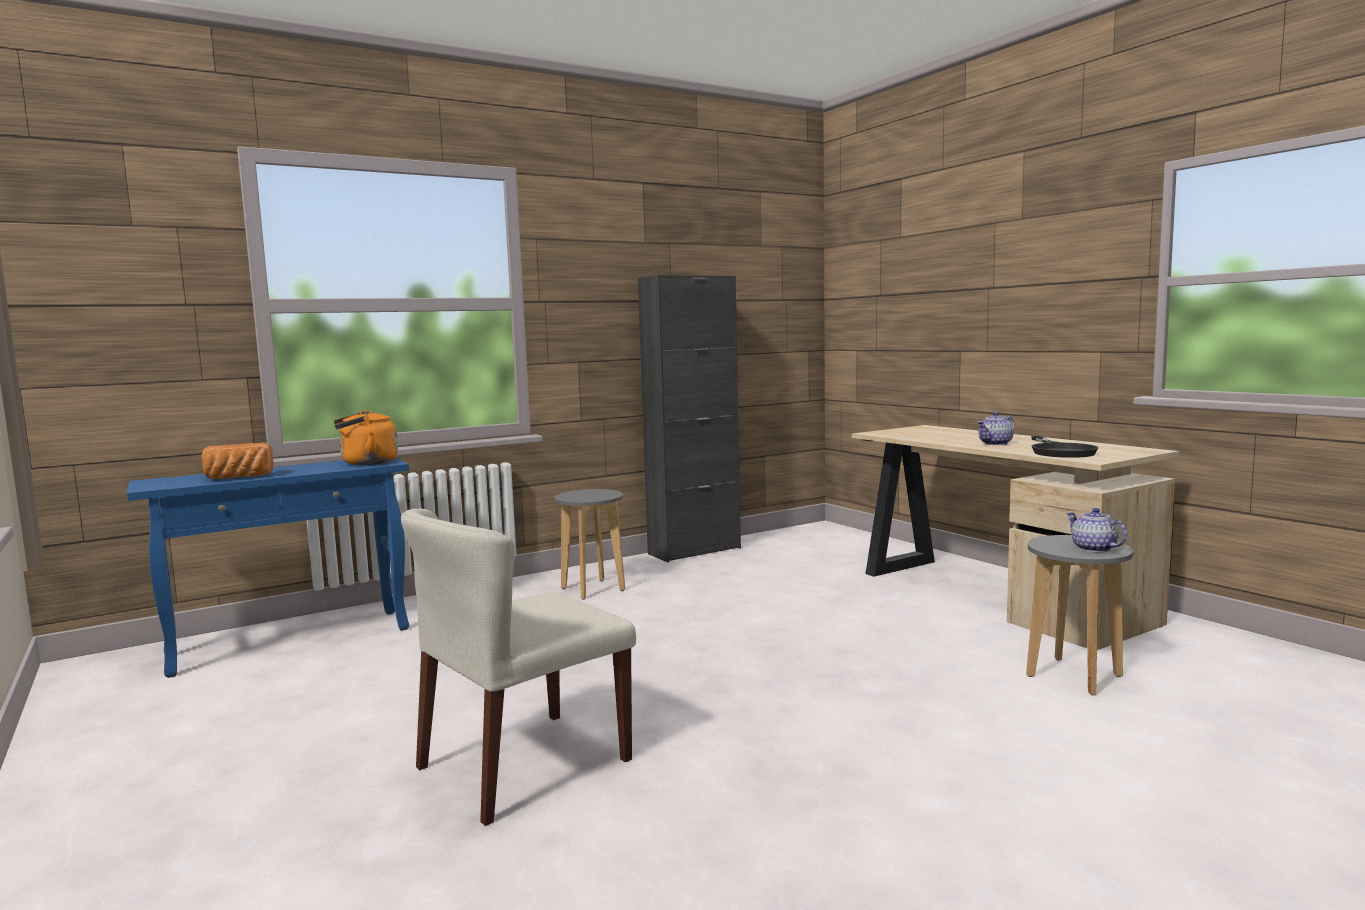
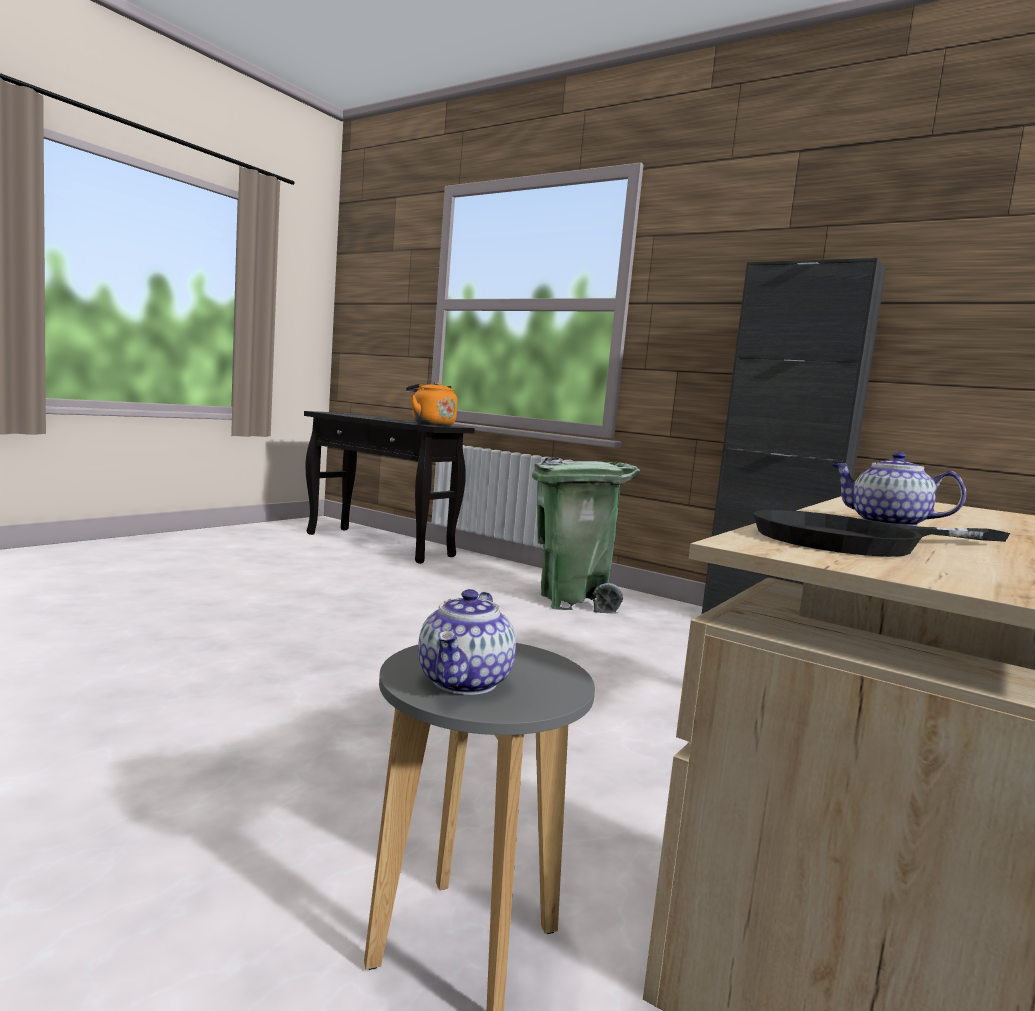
camera: 65 degrees right, 0 degrees up
blue console table [127,458,409,678] -> black console table [304,411,475,564]
bread [202,443,274,479] -> none
beige chair [401,508,636,826] -> none
grey stool [554,489,625,599] -> green trash can [532,457,640,614]
teapot [1067,508,1127,552] -> teapot turned 150 degrees clockwise [418,589,516,695]

